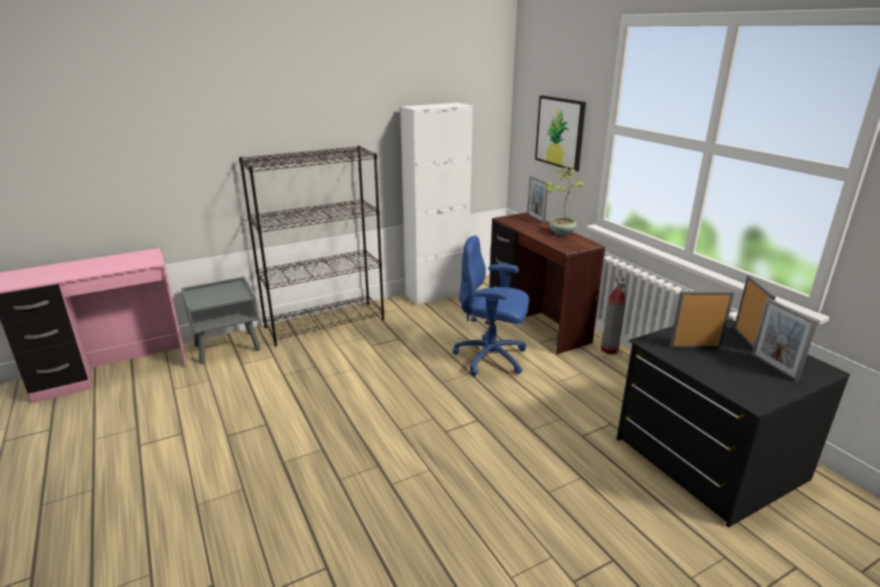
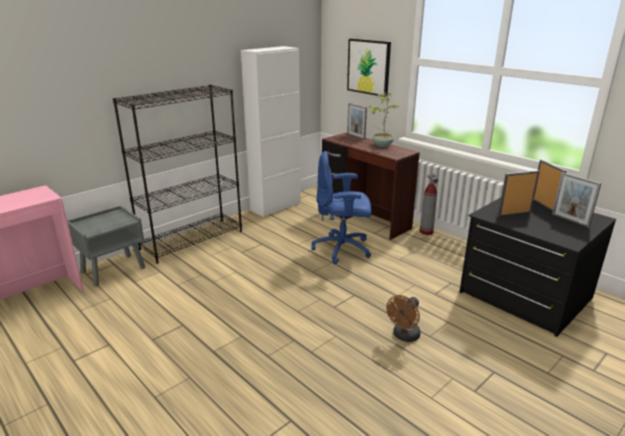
camera: 15 degrees left, 0 degrees up
none -> brown fan [386,295,421,342]

